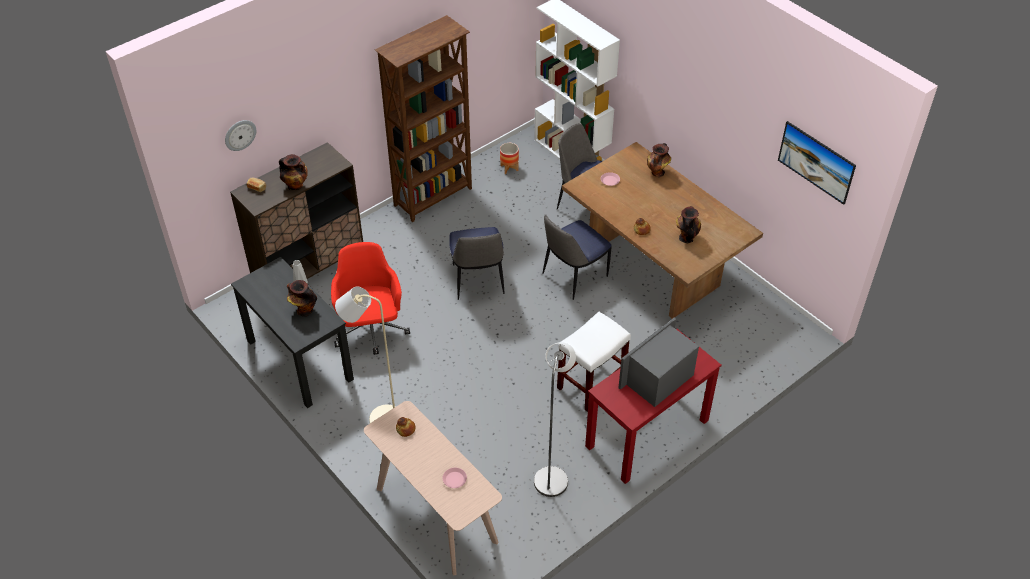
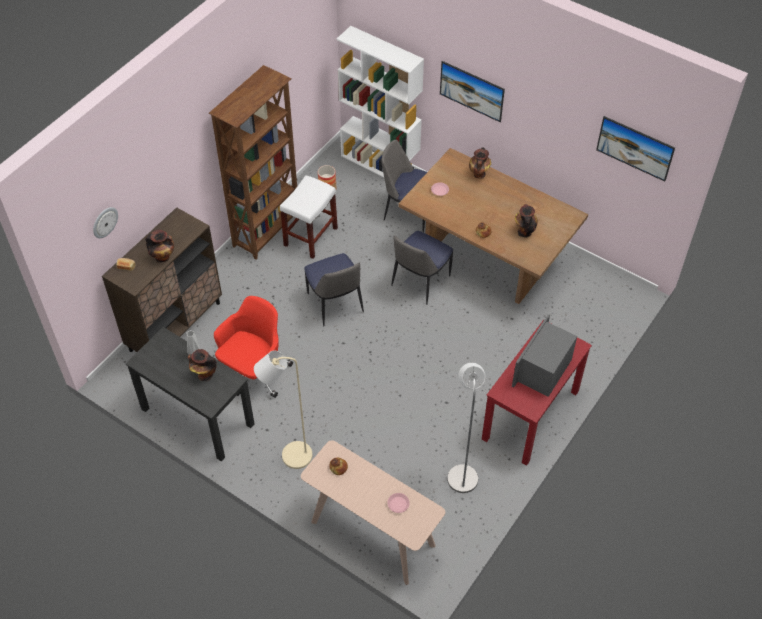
camera: 15 degrees left, 5 degrees up
red office chair [331,242,410,355] -> red office chair turned 60 degrees clockwise [214,296,293,398]
white stool [557,312,631,412] -> white stool moved to [280,175,338,259]
none -> picture [440,61,505,122]

